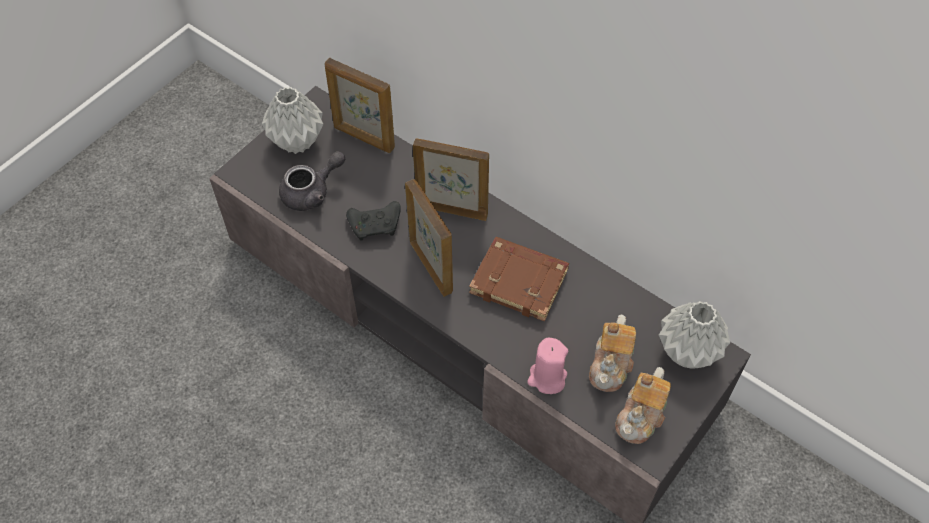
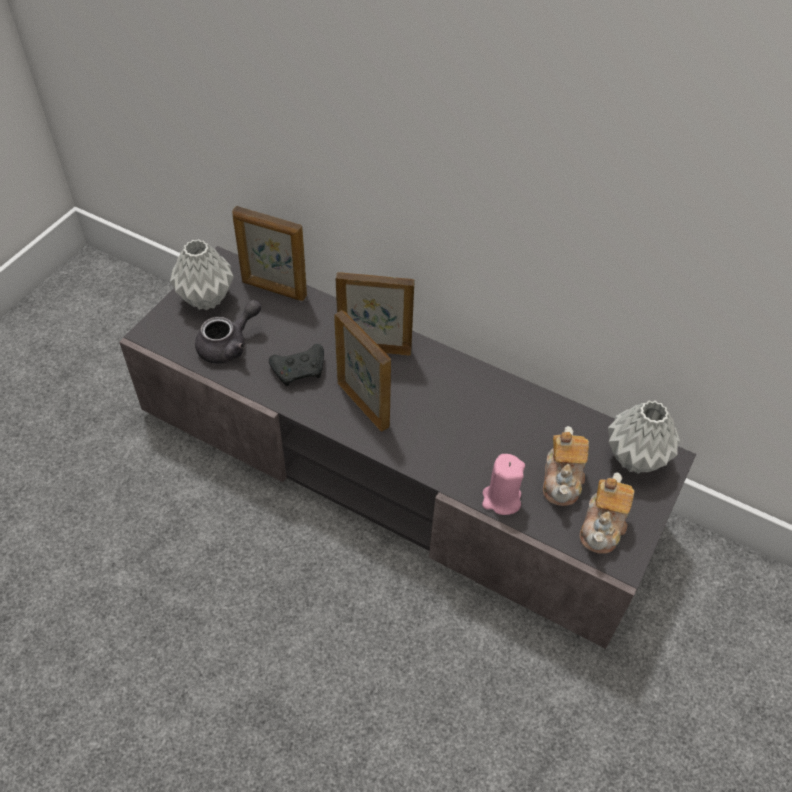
camera: 10 degrees left, 5 degrees down
brown book [469,237,569,322] -> none

